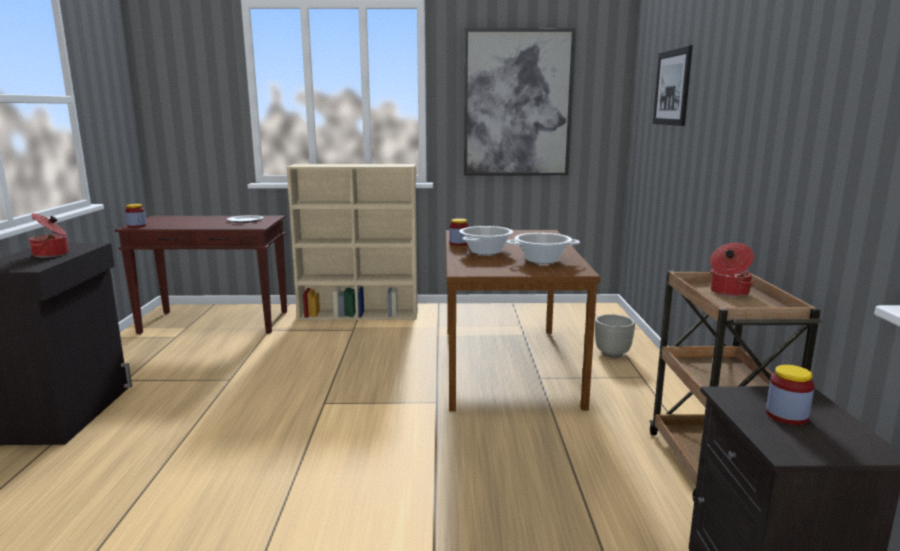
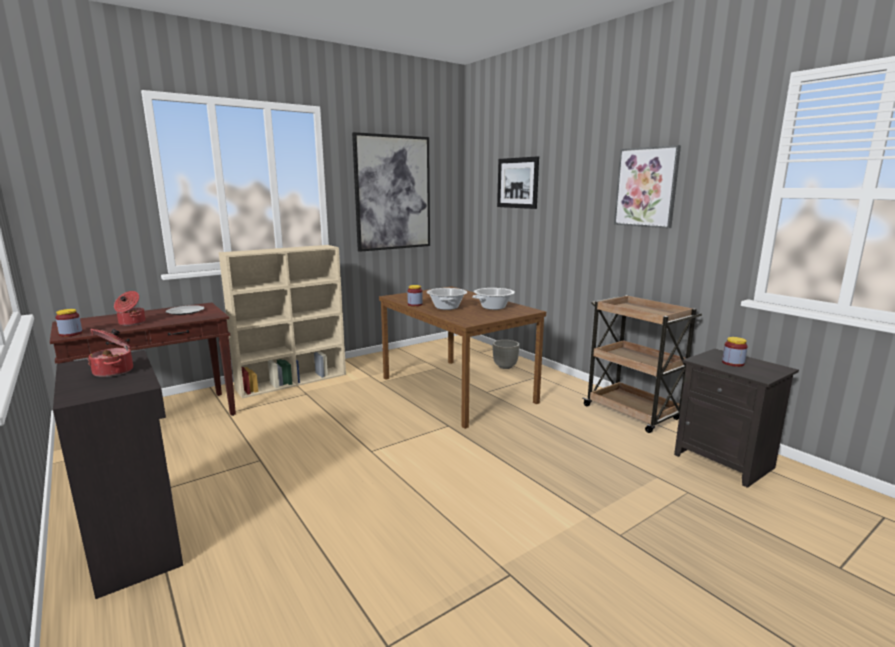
camera: 35 degrees left, 0 degrees up
cooking pot [710,243,754,297] -> cooking pot moved to [114,291,145,326]
none -> picture [614,145,681,228]

